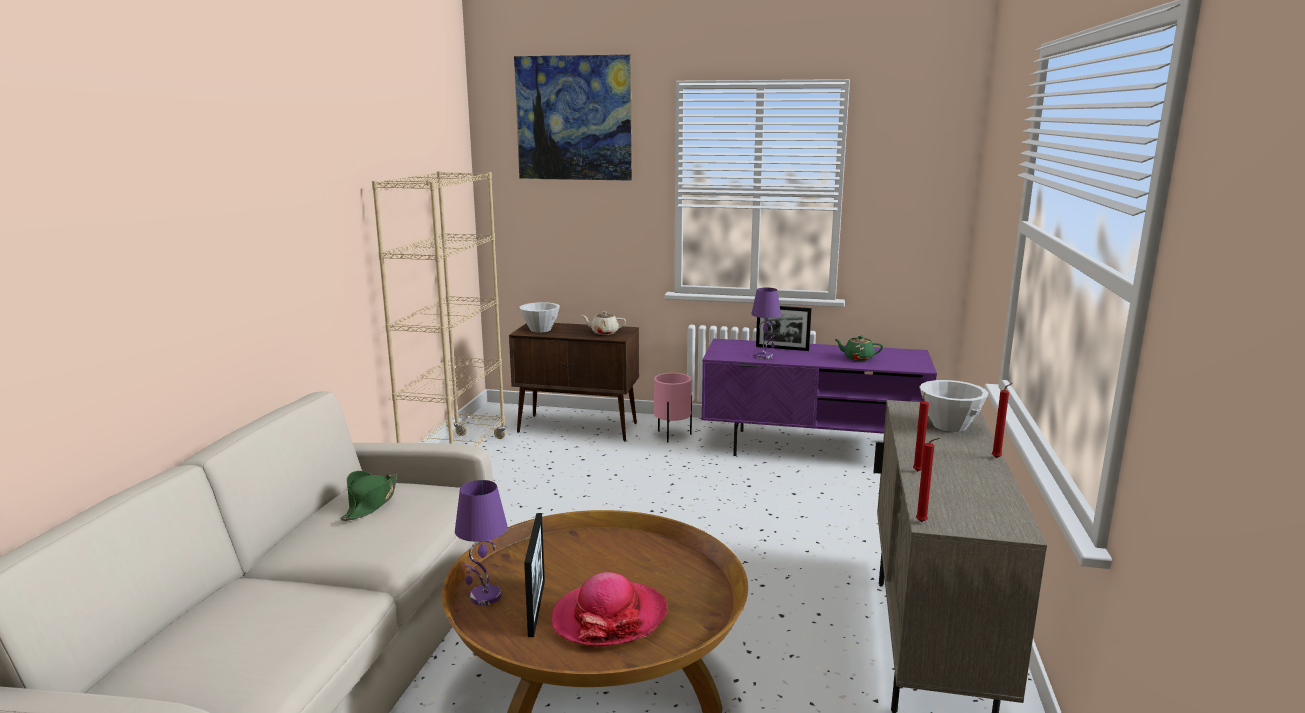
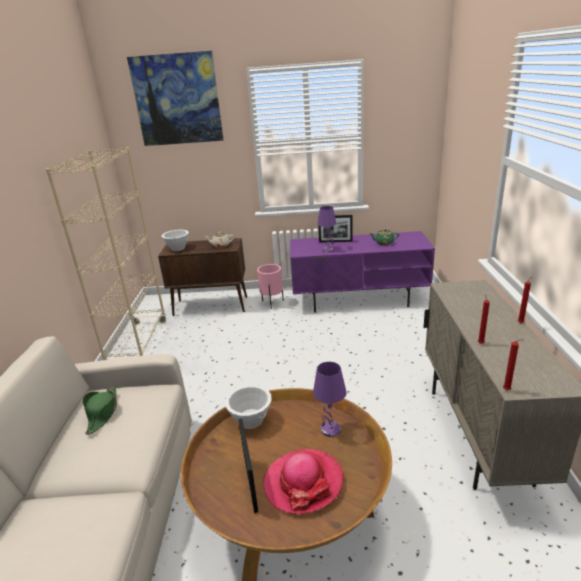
camera: 10 degrees left, 10 degrees up
purple table lamp [455,480,507,605] -> purple table lamp moved to [313,362,346,437]
white bowl [920,380,989,432] -> white bowl moved to [225,385,272,429]

